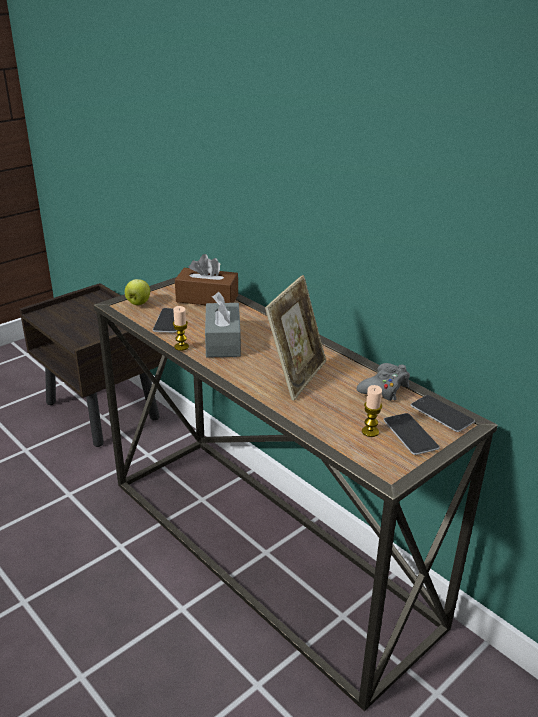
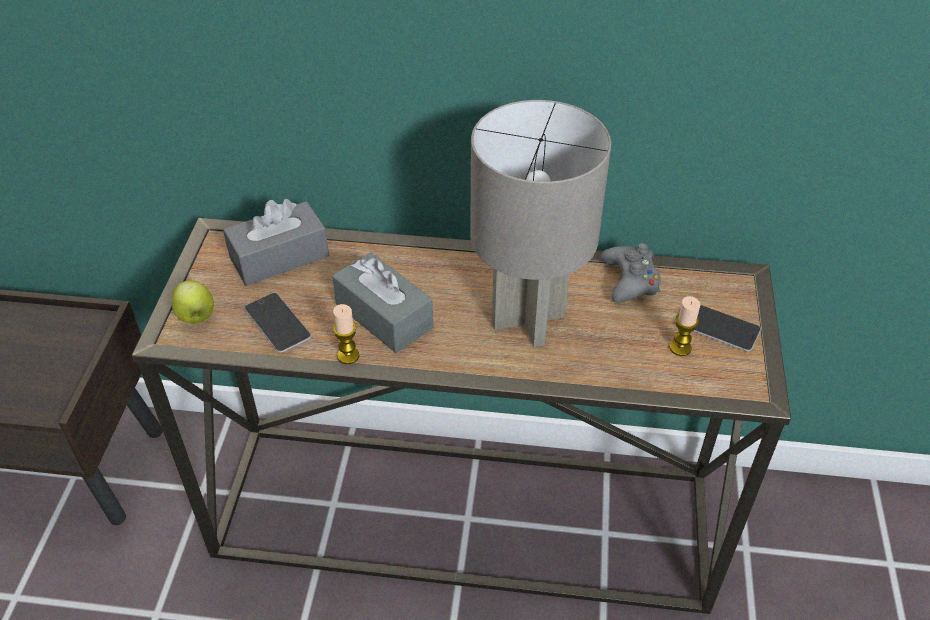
camera: 40 degrees left, 15 degrees up
brown tissue box [175,254,238,305] -> grey tissue box [223,199,329,286]
picture frame [265,275,326,401] -> grey table lamp [470,100,611,347]
phone [411,395,475,432] -> none

